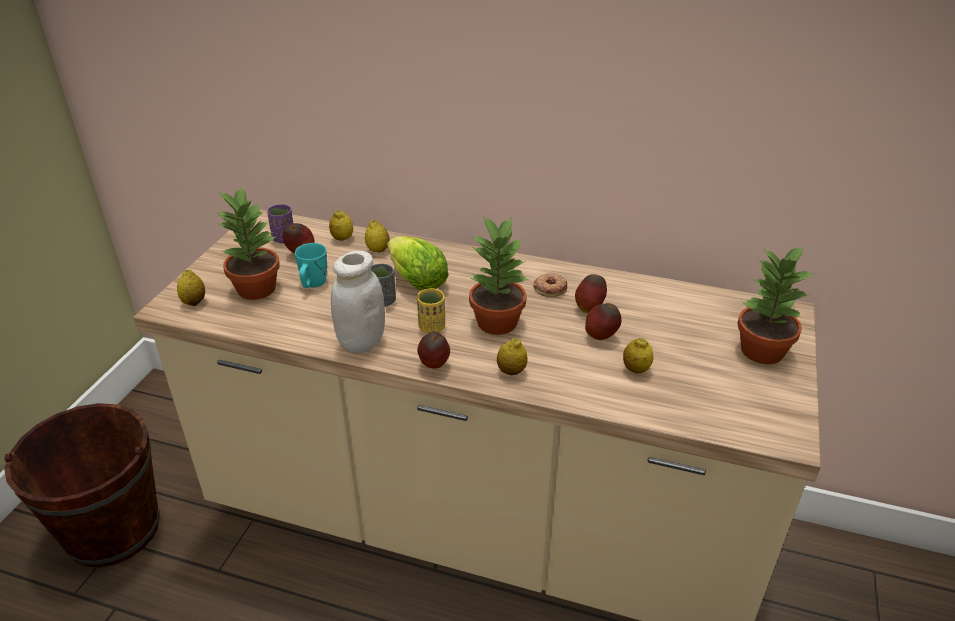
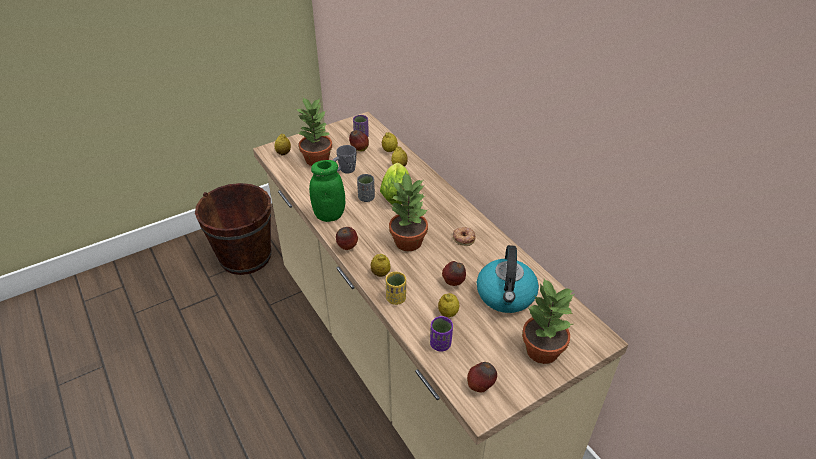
camera: 40 degrees right, 5 degrees up
turquoise mug [295,243,327,288] -> grey mug [333,145,356,173]
white jar [331,251,385,353] -> green jar [309,160,345,222]
yellow cup [417,288,445,333] -> yellow cup moved to [386,272,406,305]
apple [575,274,607,313] -> apple moved to [467,362,497,393]
none -> purple cup [430,316,453,351]
none -> kettle [477,245,539,313]

